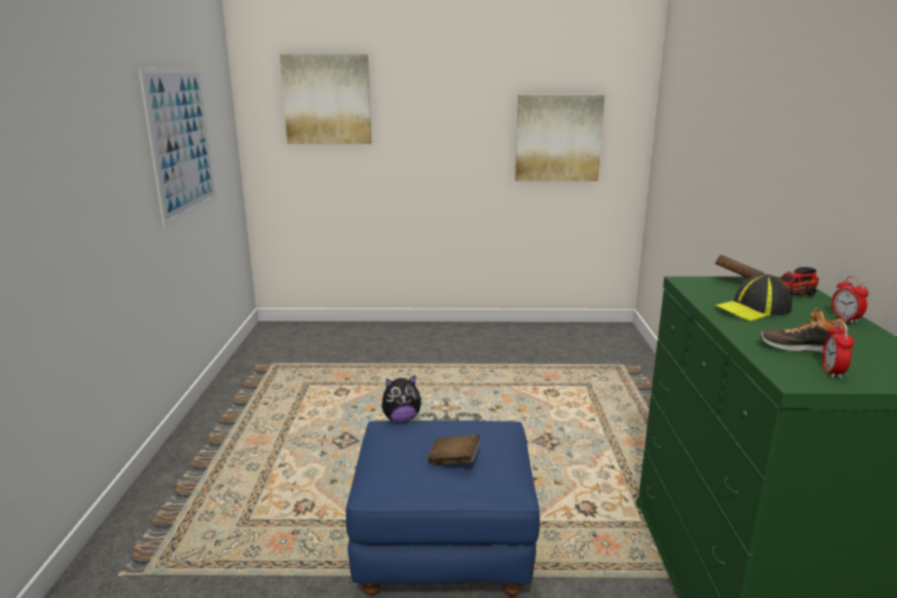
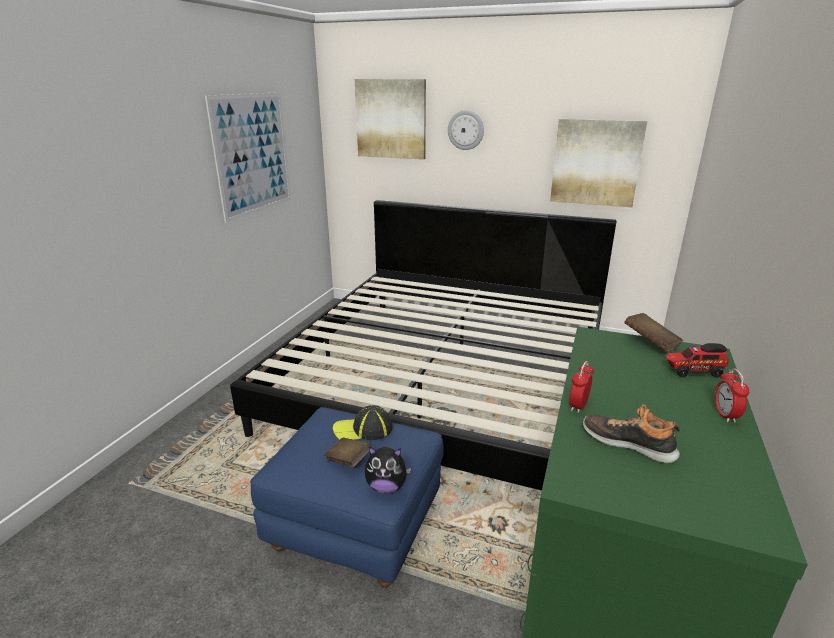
camera: 20 degrees right, 5 degrees up
plush toy [382,375,422,423] -> plush toy moved to [365,447,411,493]
cap [715,274,792,321] -> cap moved to [333,405,393,440]
alarm clock [822,321,854,379] -> alarm clock moved to [569,361,594,413]
none -> bed [230,200,617,491]
none -> wall clock [448,110,484,150]

